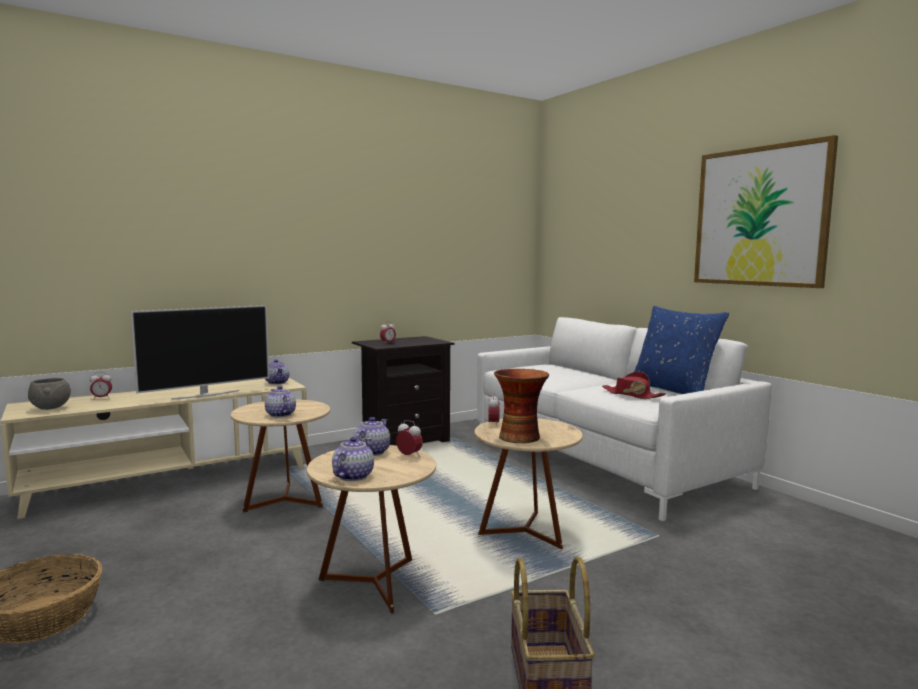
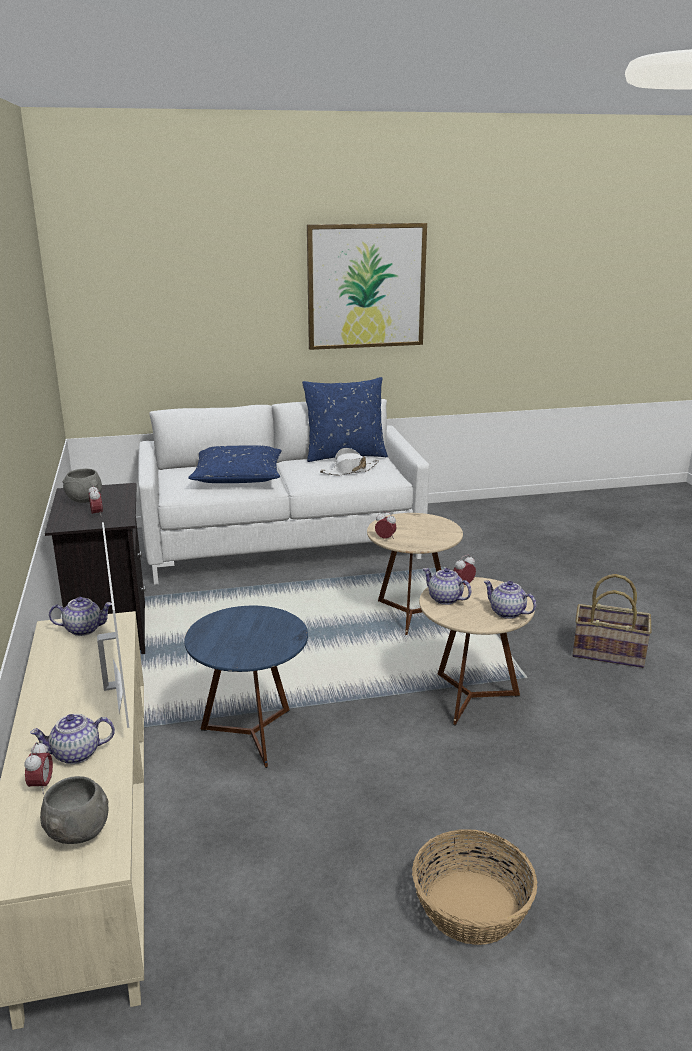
camera: 70 degrees left, 15 degrees up
beige side table [231,399,330,513] -> blue side table [184,606,308,768]
teapot [265,386,296,417] -> teapot moved to [30,714,115,764]
vase [494,369,549,443] -> none
red hat [602,372,666,399] -> white hat [320,448,379,476]
none -> grey bowl [62,469,102,503]
none -> blue pillow [188,445,282,483]

